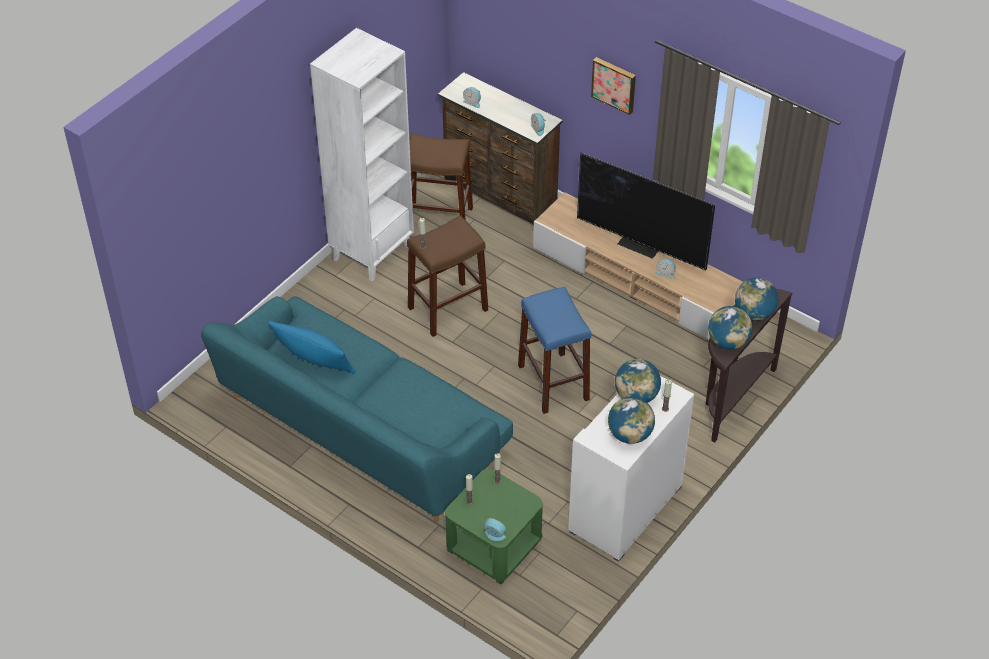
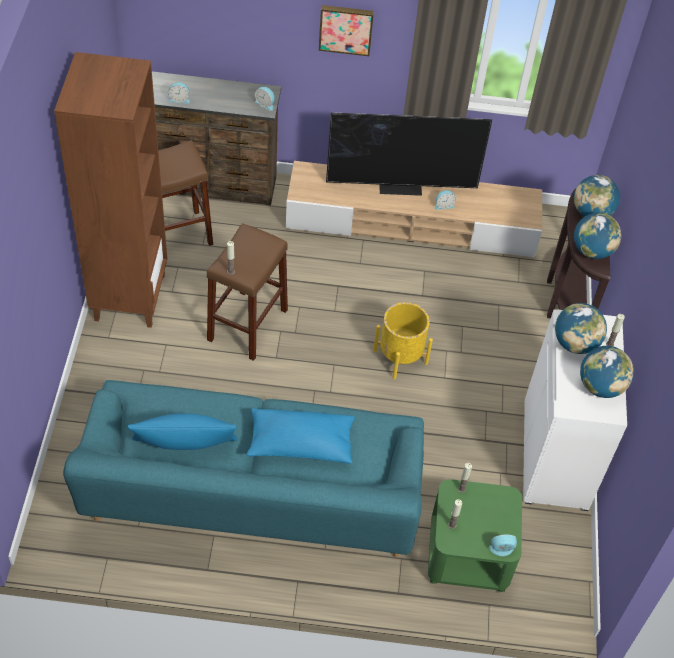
camera: 35 degrees left, 5 degrees up
white bookcase [310,28,414,281] -> brown bookcase [54,52,167,328]
blue stool [518,287,591,414] -> yellow planter [373,302,433,379]
none -> blue pillow [246,408,355,464]

